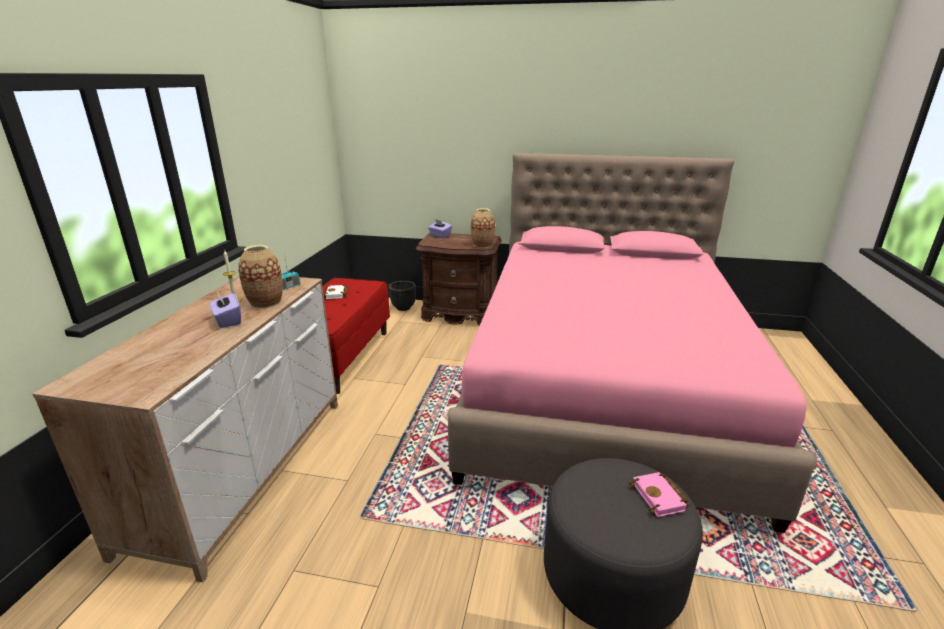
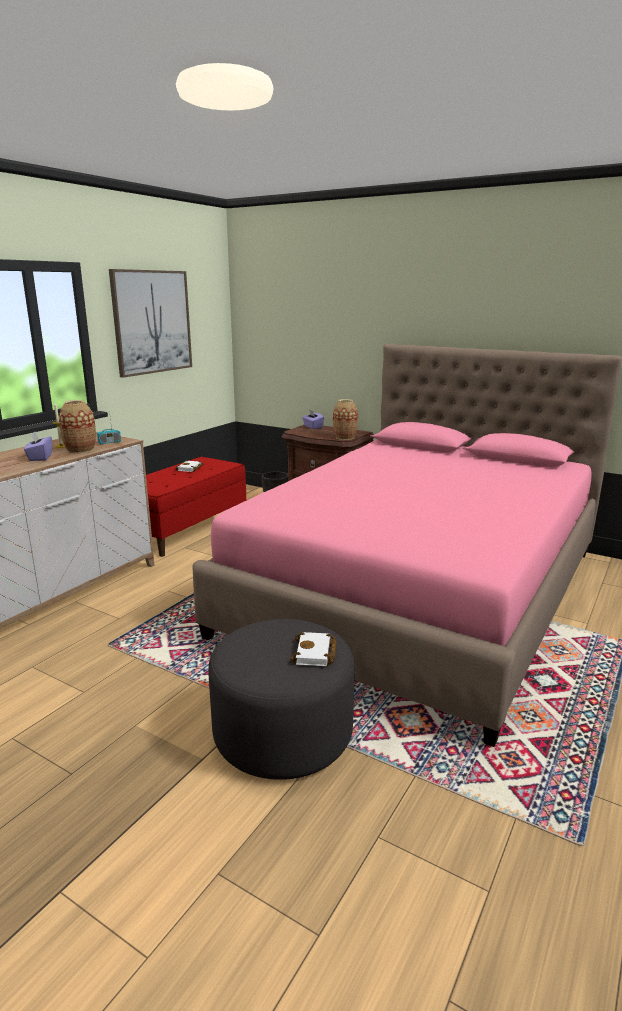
camera: 20 degrees right, 5 degrees down
pink book [629,472,690,517] -> white book [290,632,336,666]
none -> picture [109,269,192,378]

